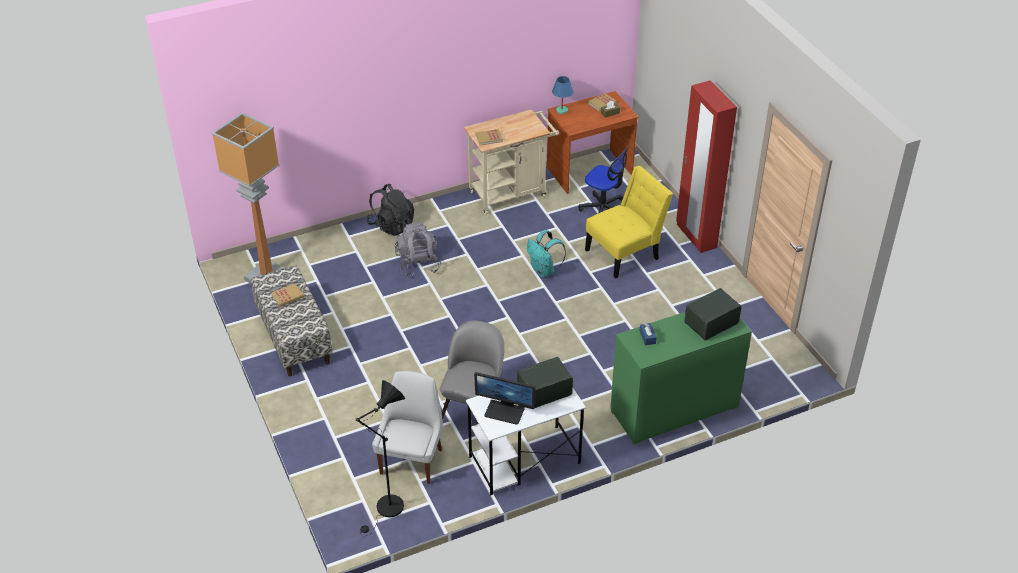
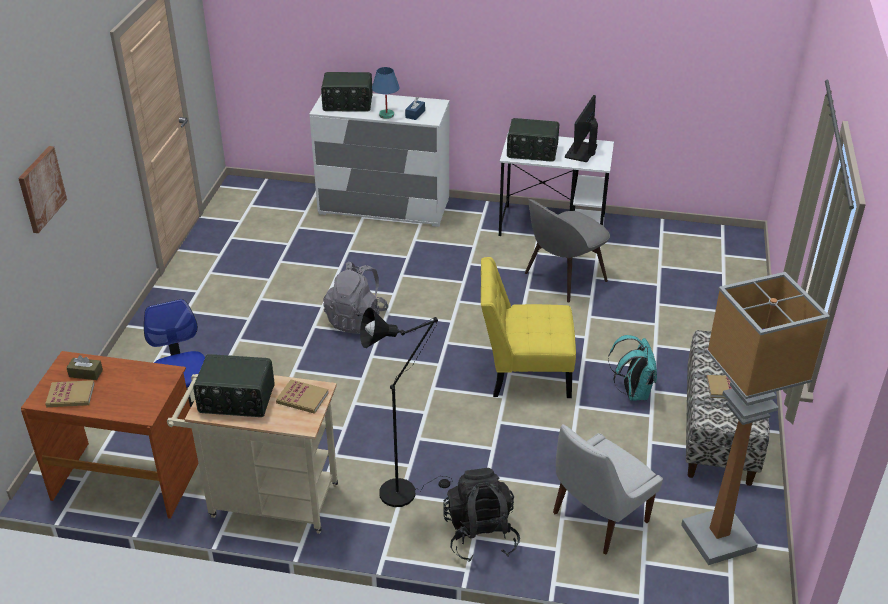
camera: 145 degrees left, 5 degrees down
black floor lamp [355,380,405,536] -> black floor lamp moved to [360,308,452,507]
white chair [372,371,443,484] -> white chair moved to [553,424,663,555]
grey backpack [395,222,441,277] -> grey backpack moved to [323,262,388,334]
monitor [474,372,535,425] -> monitor turned 120 degrees counterclockwise [565,95,598,162]
turquoise backpack [527,230,566,277] -> turquoise backpack moved to [608,335,657,401]
blue table lamp [552,76,573,114] -> blue table lamp moved to [372,67,400,119]
yellow chair [585,166,673,279] -> yellow chair moved to [481,257,576,398]
green dresser [610,312,752,445] -> white dresser [309,93,449,227]
red wardrobe [676,80,737,253] -> none
none -> picture [18,146,67,233]
none -> radio [193,354,275,417]

